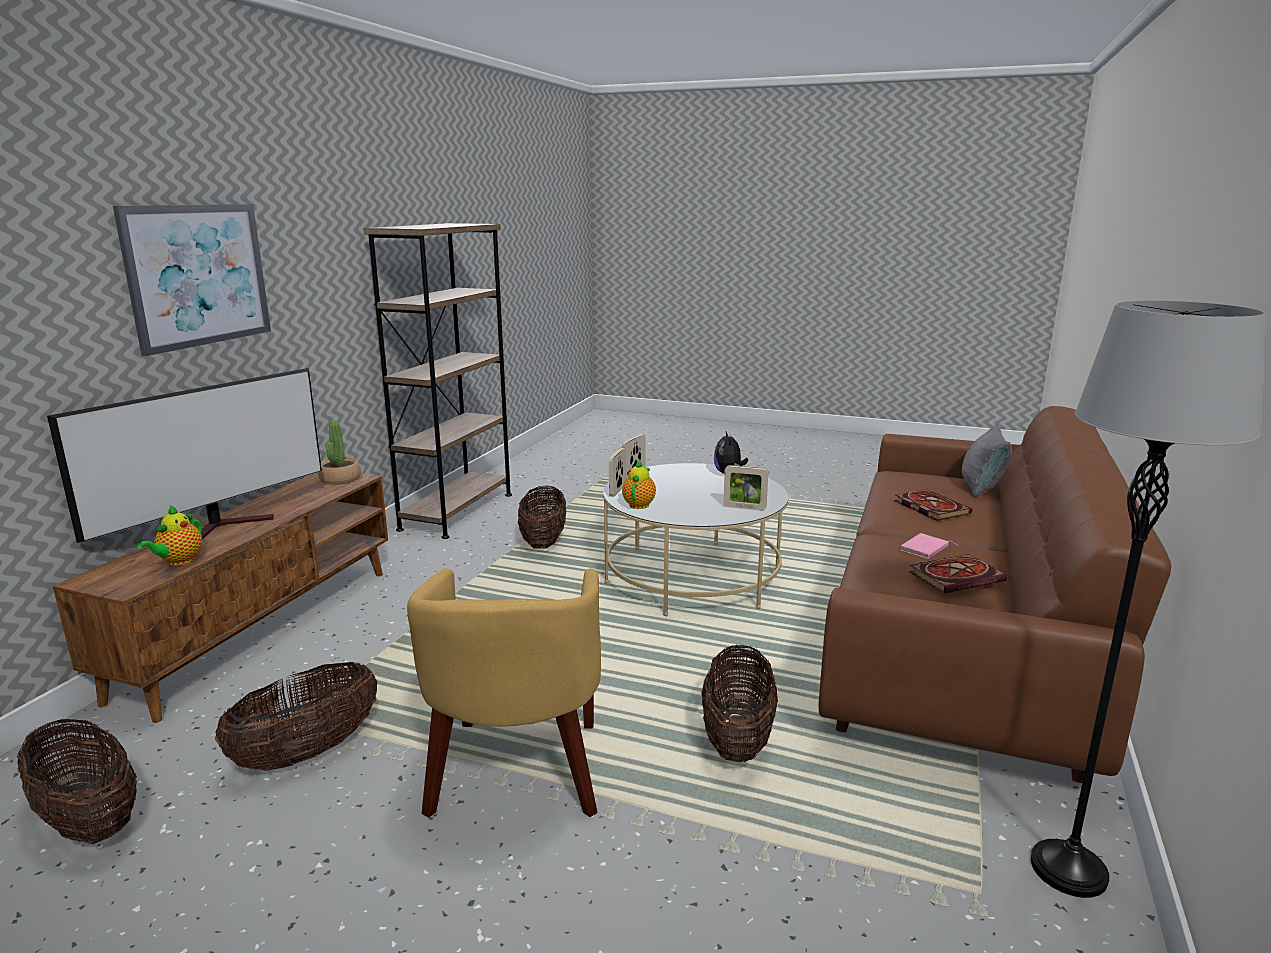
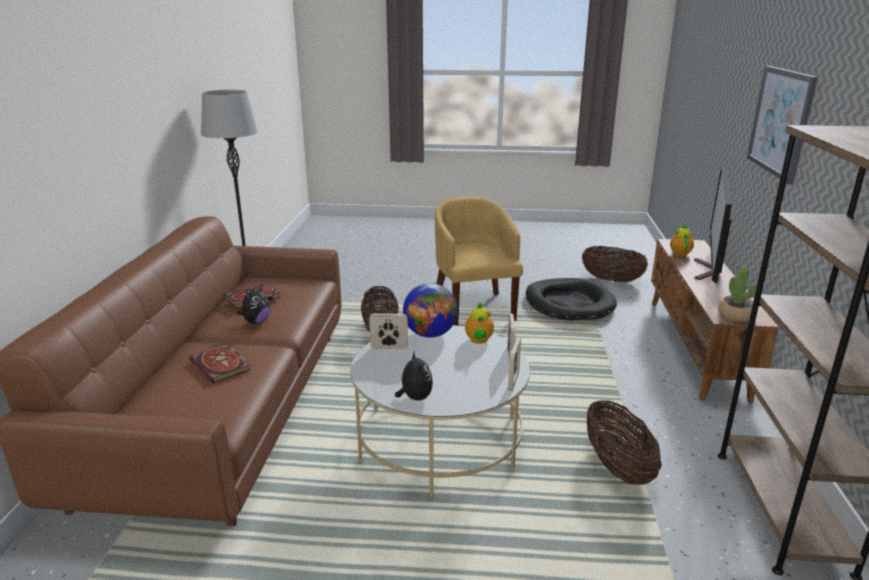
camera: 165 degrees right, 5 degrees up
basket [215,662,378,771] -> black dog bed [526,278,617,321]
pink book [900,533,958,559] -> plush toy [236,285,270,324]
grey pillow [962,424,1011,497] -> none
none -> globe [403,283,457,338]

